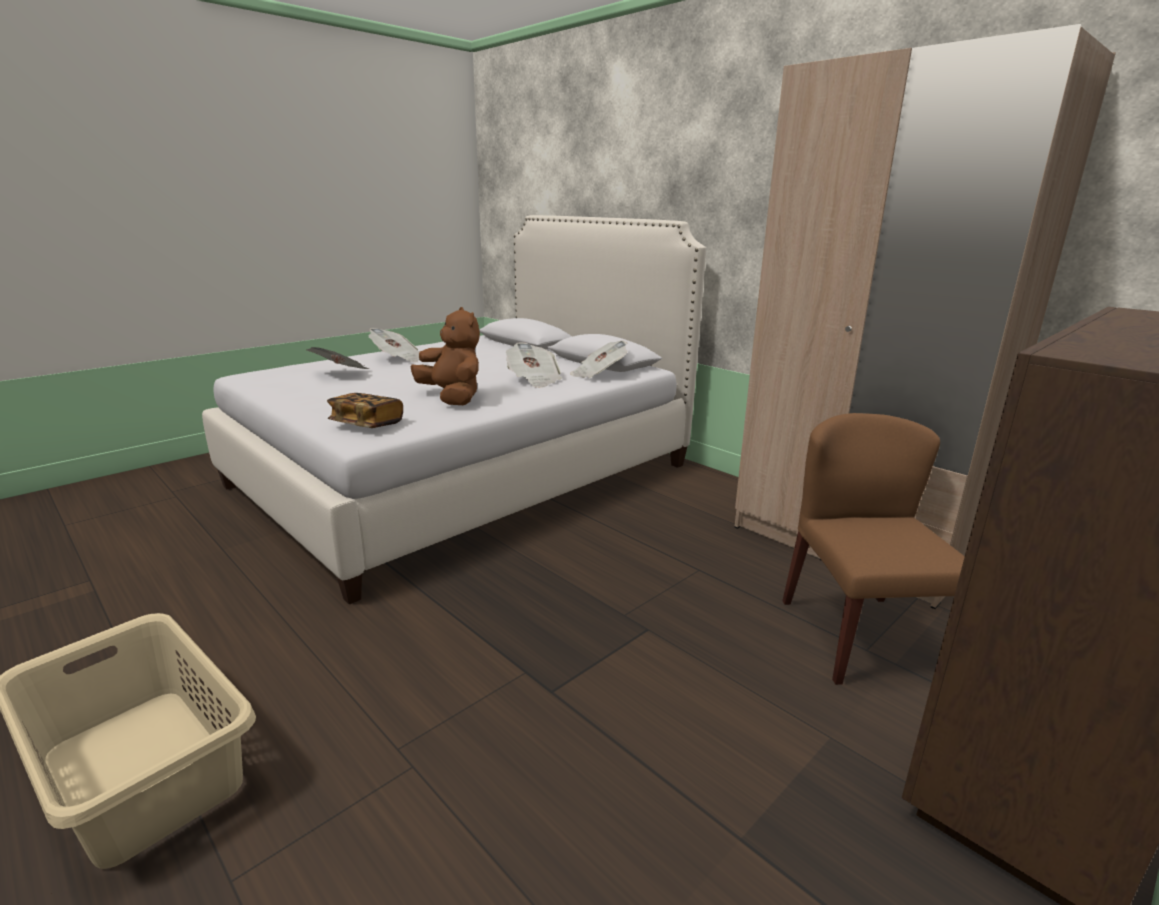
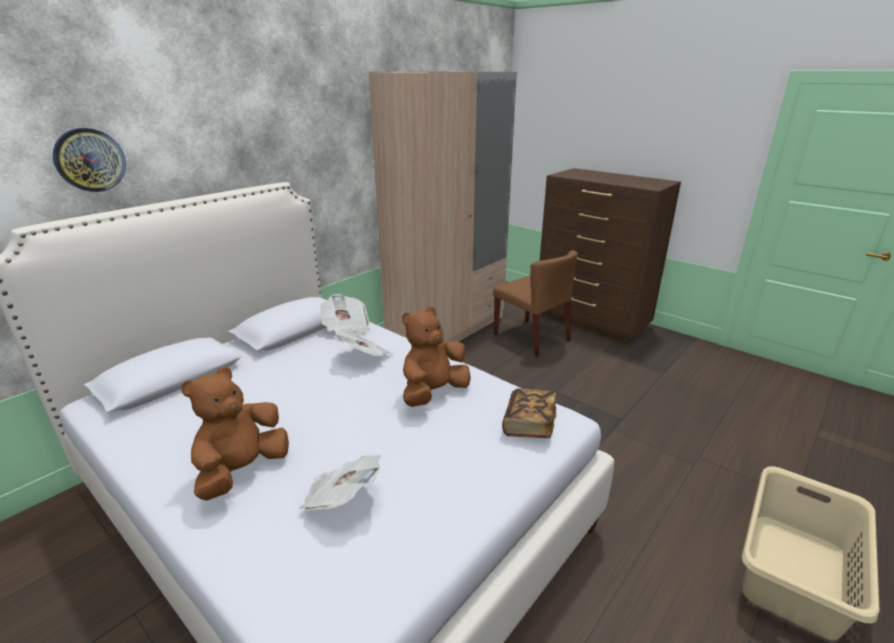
camera: 95 degrees left, 5 degrees up
newspaper [368,328,420,363] -> brown plush toy [181,366,289,500]
brown chair [782,413,965,685] -> brown chair turned 120 degrees counterclockwise [493,250,578,357]
none -> wall clock [53,128,126,192]

